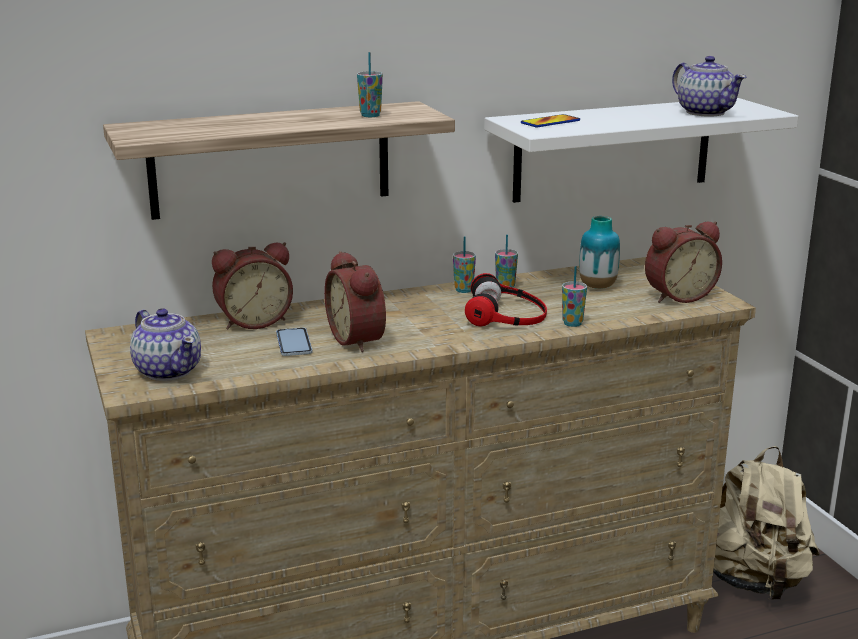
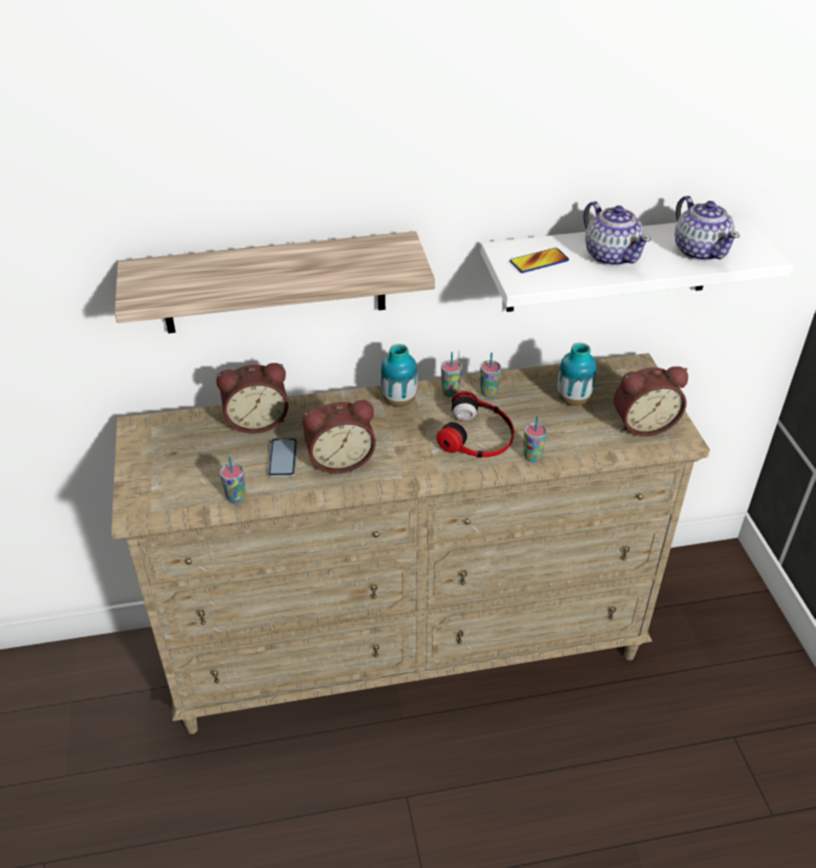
camera: 10 degrees right, 20 degrees up
teapot [130,308,201,381] -> teapot moved to [583,201,651,266]
alarm clock [324,251,386,352] -> alarm clock turned 90 degrees counterclockwise [302,400,376,473]
cup [357,52,383,117] -> cup moved to [220,456,246,504]
beige backpack [713,446,820,600] -> none
none -> vase [381,344,418,407]

